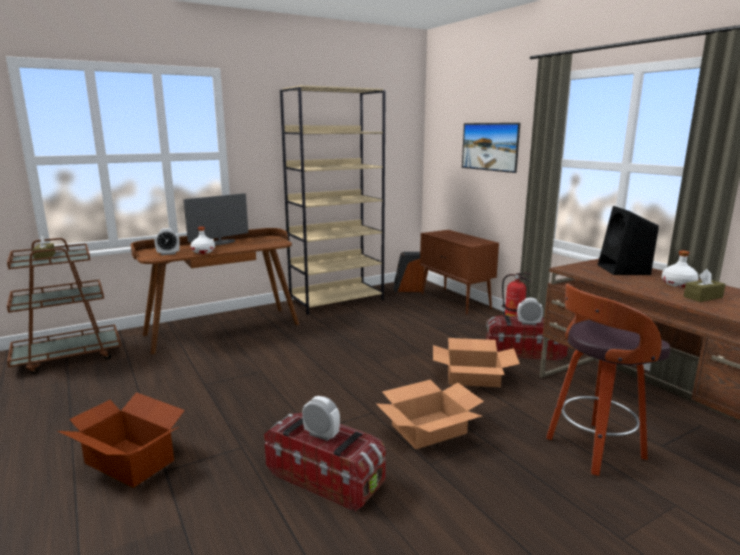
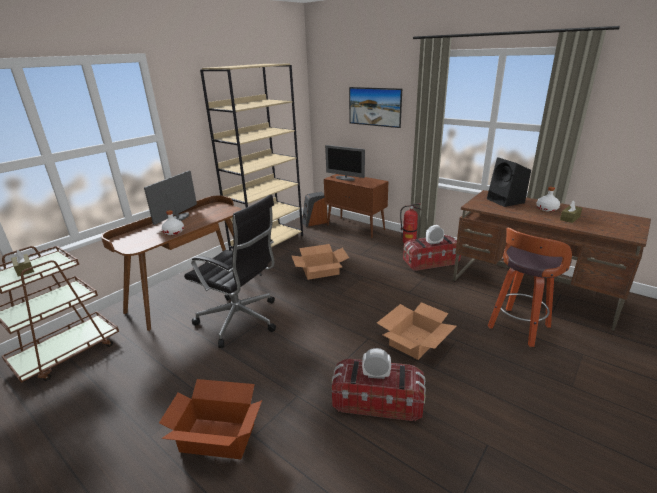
camera: 20 degrees left, 10 degrees up
alarm clock [154,228,180,255] -> none
cardboard box [433,338,520,387] -> cardboard box moved to [291,244,349,280]
none -> black office chair [184,195,276,348]
none -> monitor [325,145,365,181]

